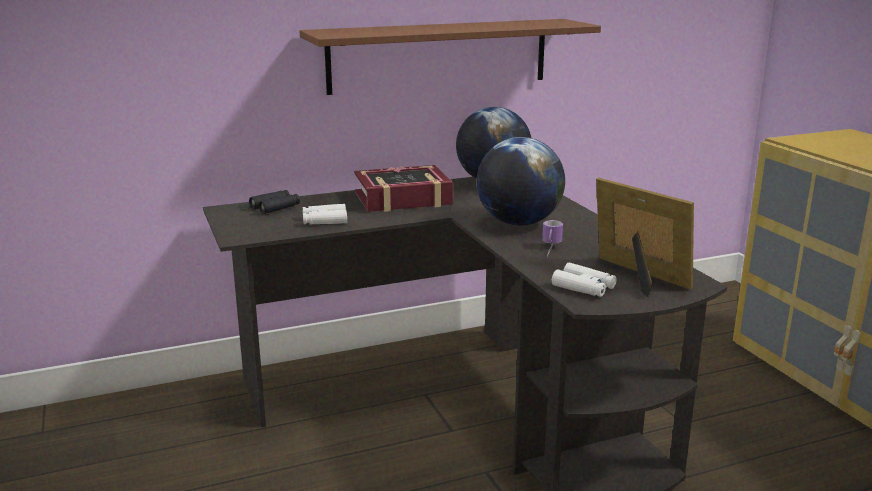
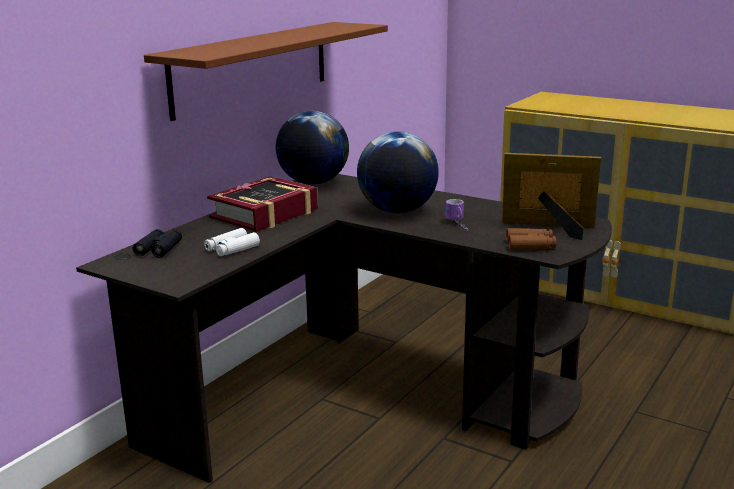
camera: 35 degrees left, 0 degrees up
white binoculars [552,263,616,297] -> brown binoculars [506,228,556,250]

